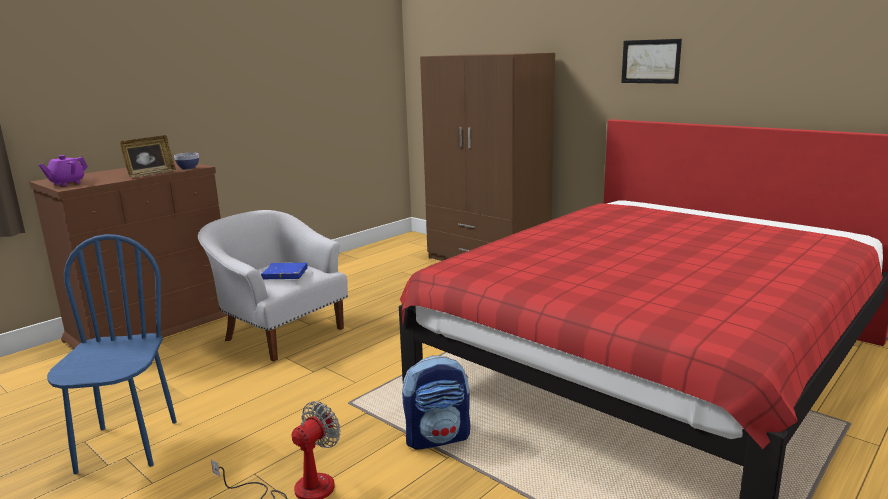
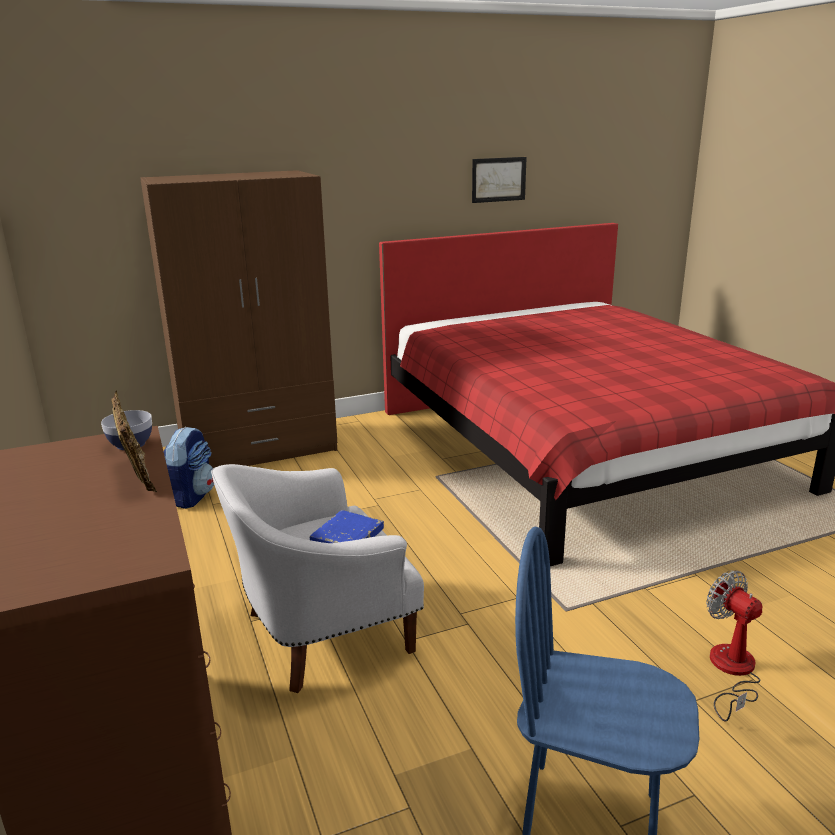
camera: 65 degrees left, 5 degrees up
purple teapot [39,155,88,186] -> none
backpack [402,356,470,450] -> backpack moved to [164,426,214,509]
picture [621,39,682,84] -> picture moved to [472,157,527,203]

